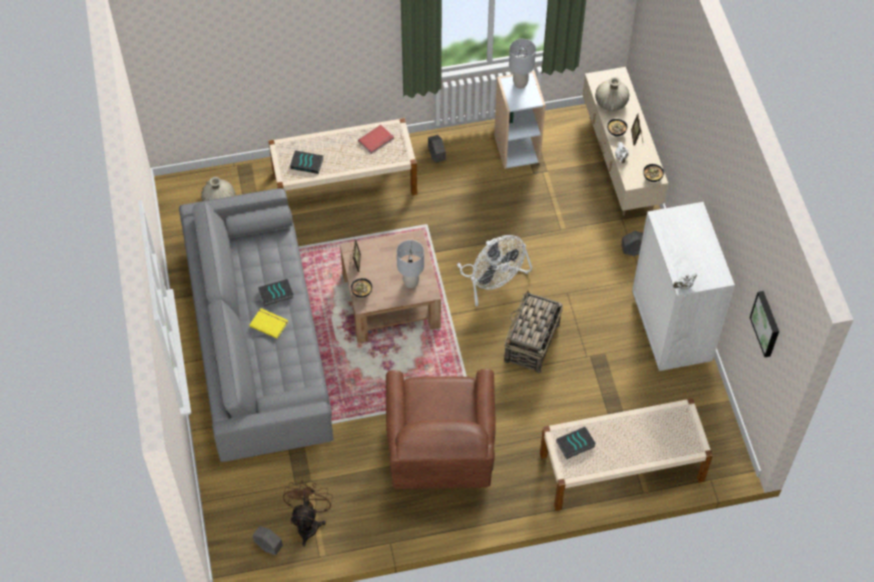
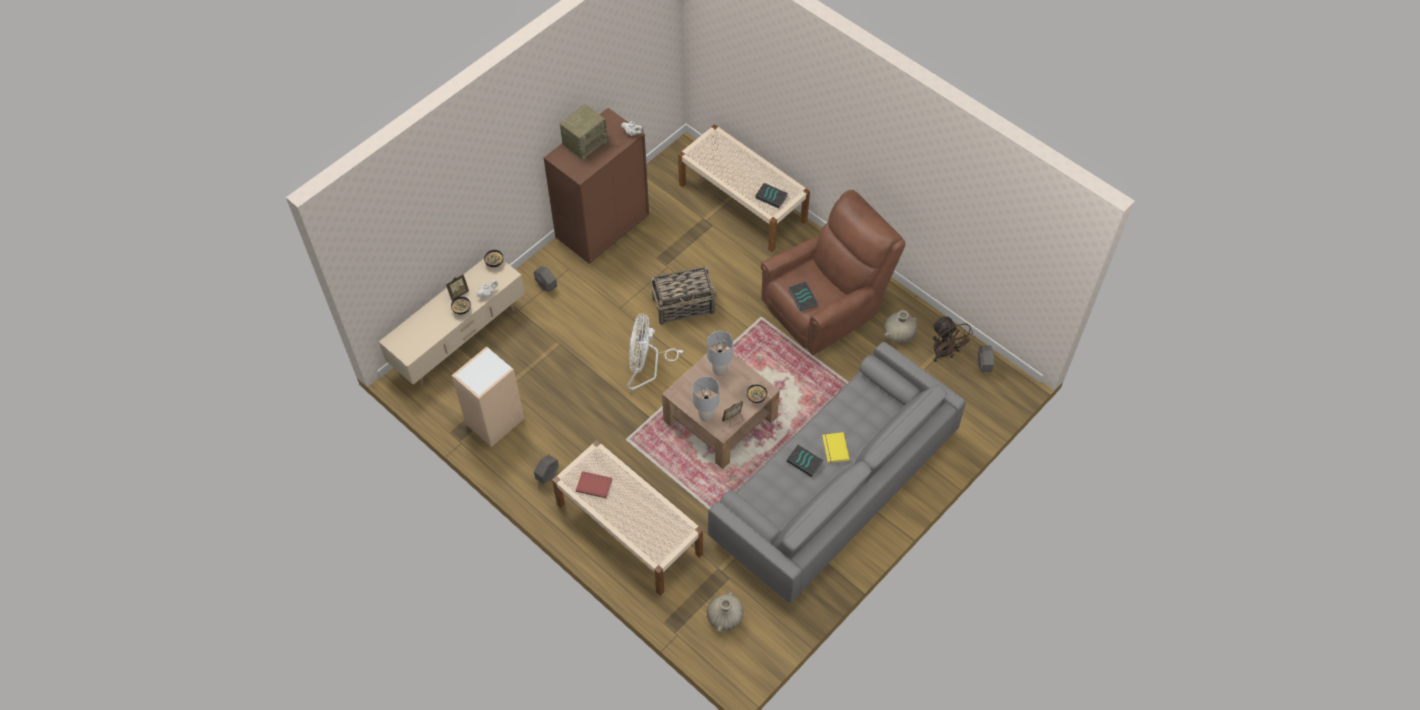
camera: 125 degrees left, 0 degrees up
brown fan [283,481,333,547] -> brown fan turned 90 degrees counterclockwise [932,316,975,362]
book [290,150,323,174] -> book moved to [788,282,818,312]
white fan [457,235,532,306] -> white fan turned 105 degrees counterclockwise [627,313,683,391]
grey table lamp [509,39,536,89] -> grey table lamp moved to [693,376,720,422]
beige vase [595,77,629,112] -> beige vase moved to [884,310,918,343]
white cabinet [632,202,735,371] -> brown cabinet [544,108,649,264]
picture [750,291,779,357] -> none
none -> radio [560,104,609,161]

